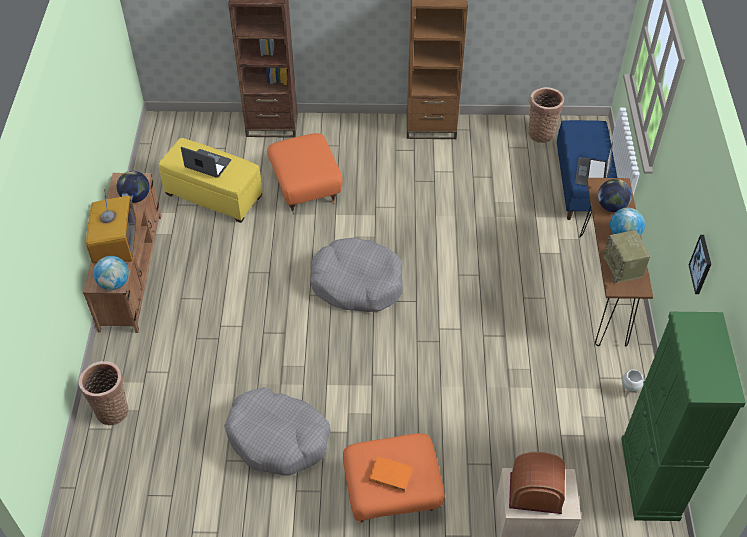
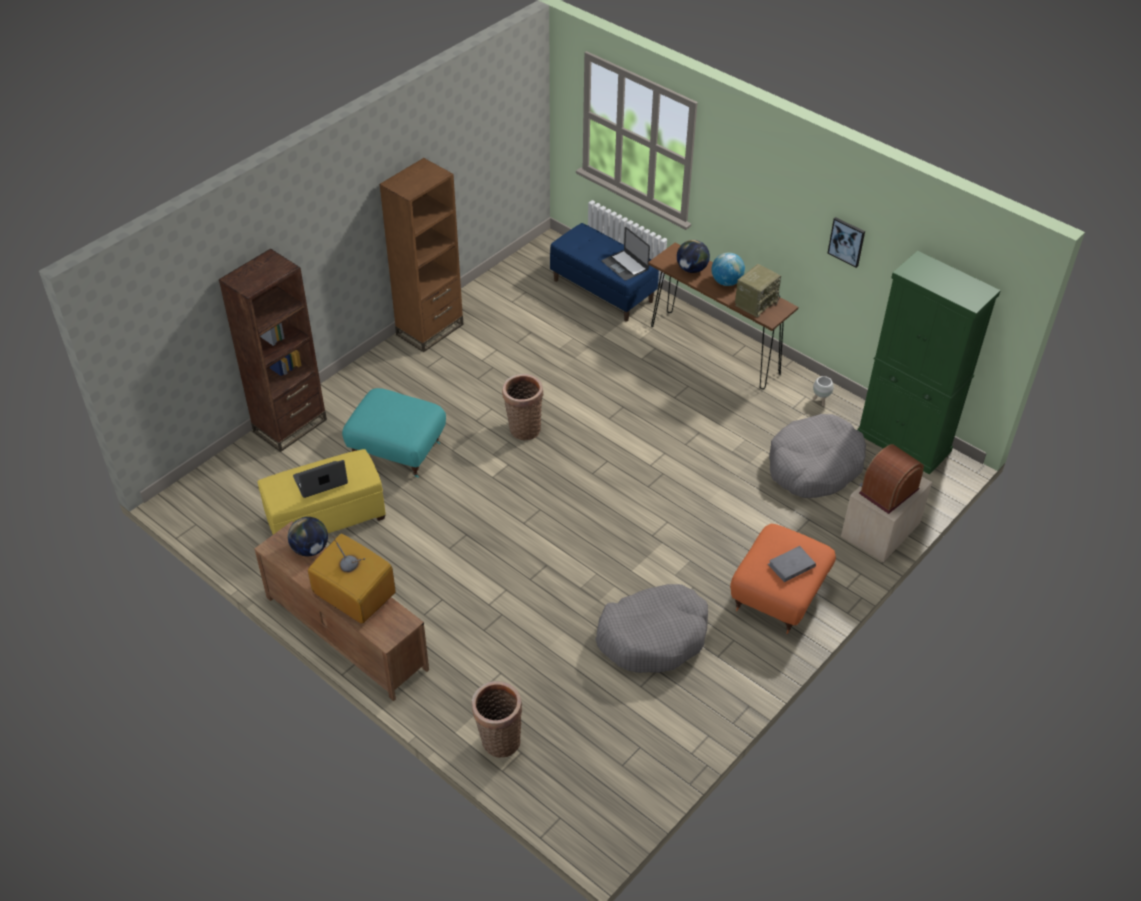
camera: 50 degrees left, 5 degrees down
globe [93,256,129,290] -> none
orange ottoman [267,133,342,214] -> turquoise ottoman [342,388,446,478]
grey dog bed [310,237,403,312] -> grey dog bed moved to [769,414,866,498]
orange book [369,456,413,492] -> grey book [768,546,816,582]
basket [528,87,564,143] -> basket moved to [502,374,544,440]
radio [603,230,650,283] -> radio turned 75 degrees counterclockwise [735,264,781,317]

